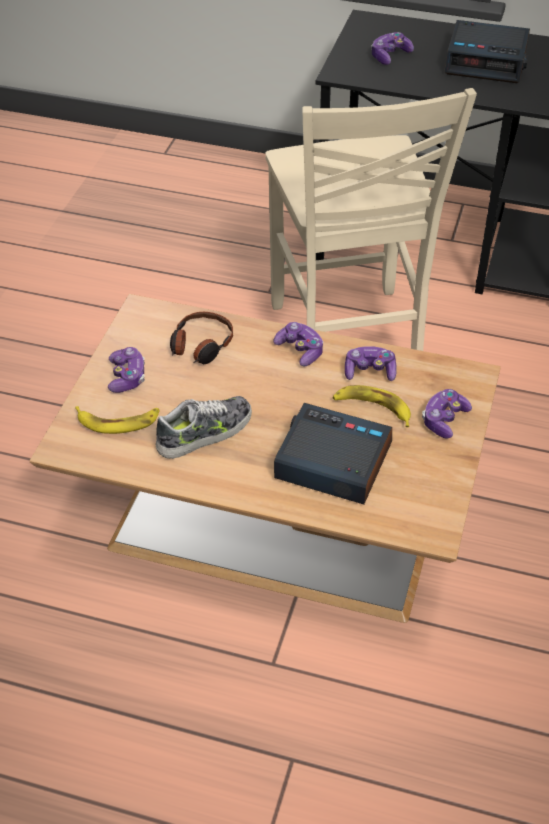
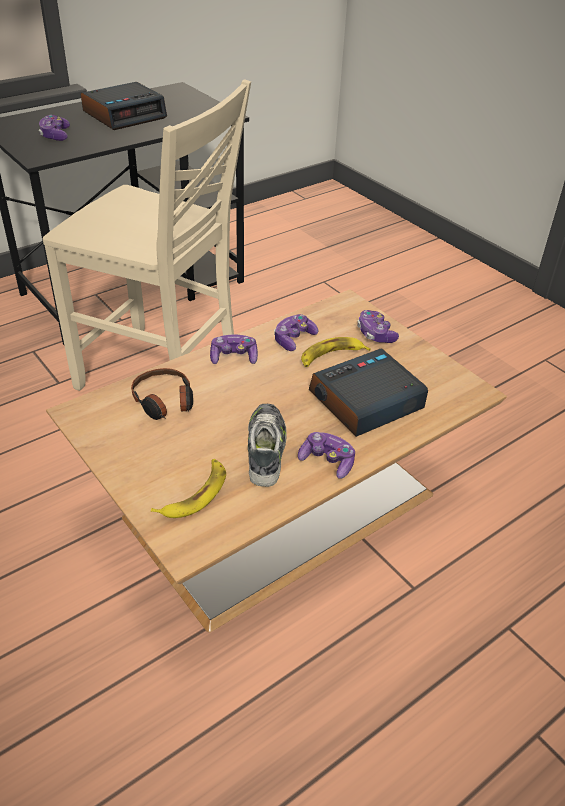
camera: 55 degrees left, 5 degrees down
game controller [108,347,145,393] -> game controller moved to [298,432,355,479]

